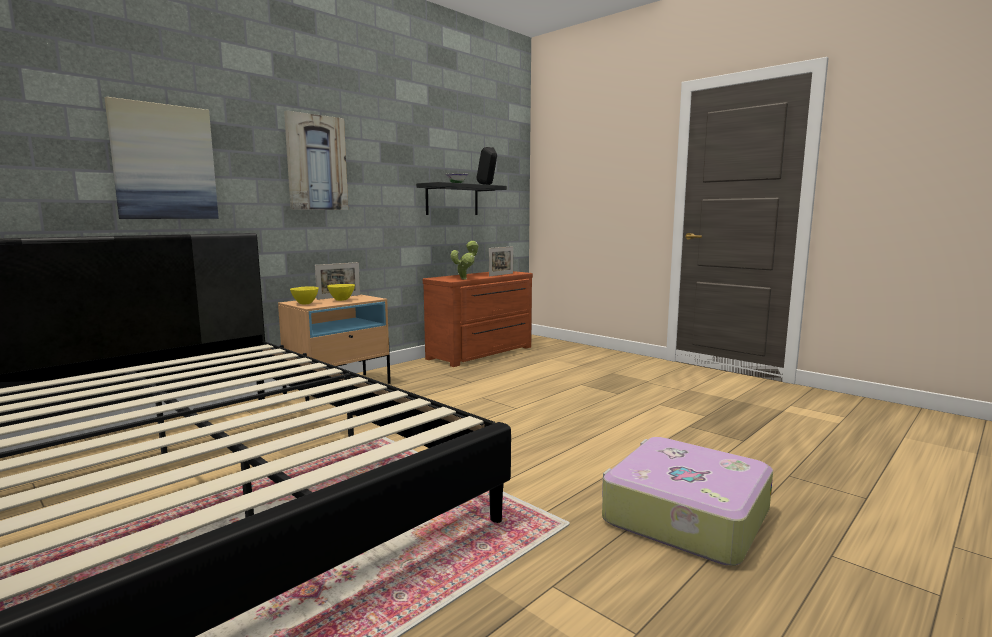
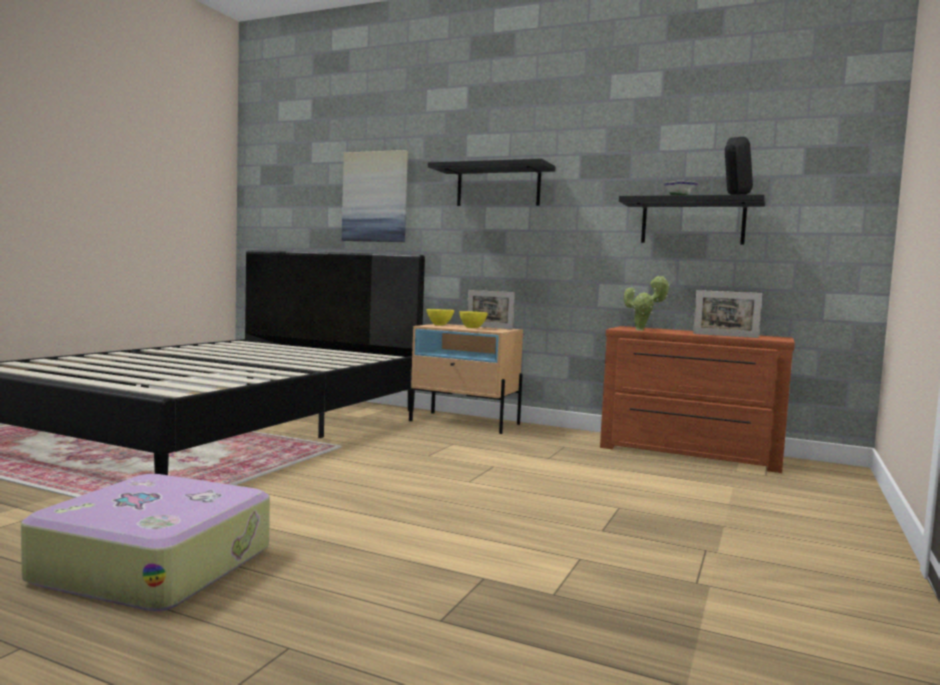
camera: 70 degrees right, 5 degrees down
picture [284,110,348,210] -> black shelf [428,158,555,206]

